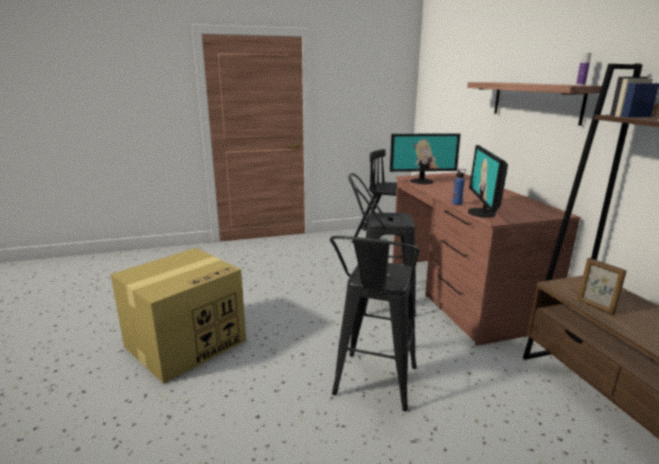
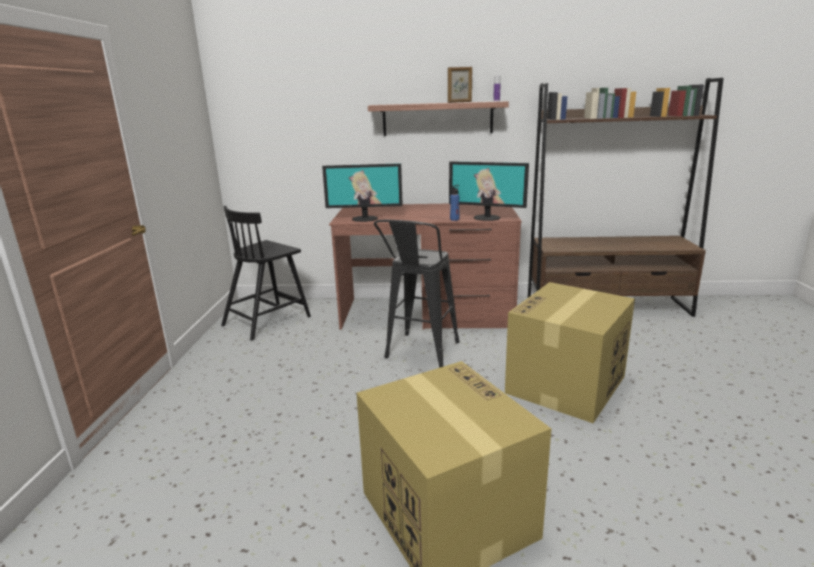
camera: 70 degrees left, 0 degrees up
black stool [330,236,419,411] -> cardboard box [505,282,635,423]
monitor [390,133,461,184] -> monitor turned 75 degrees clockwise [322,163,403,222]
picture frame [578,258,627,315] -> picture frame moved to [448,67,472,103]

